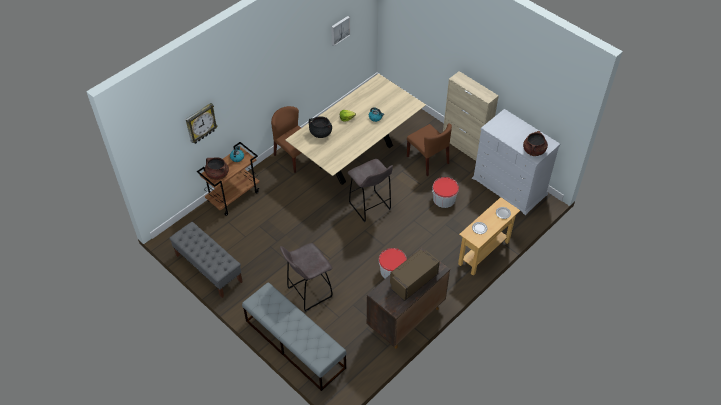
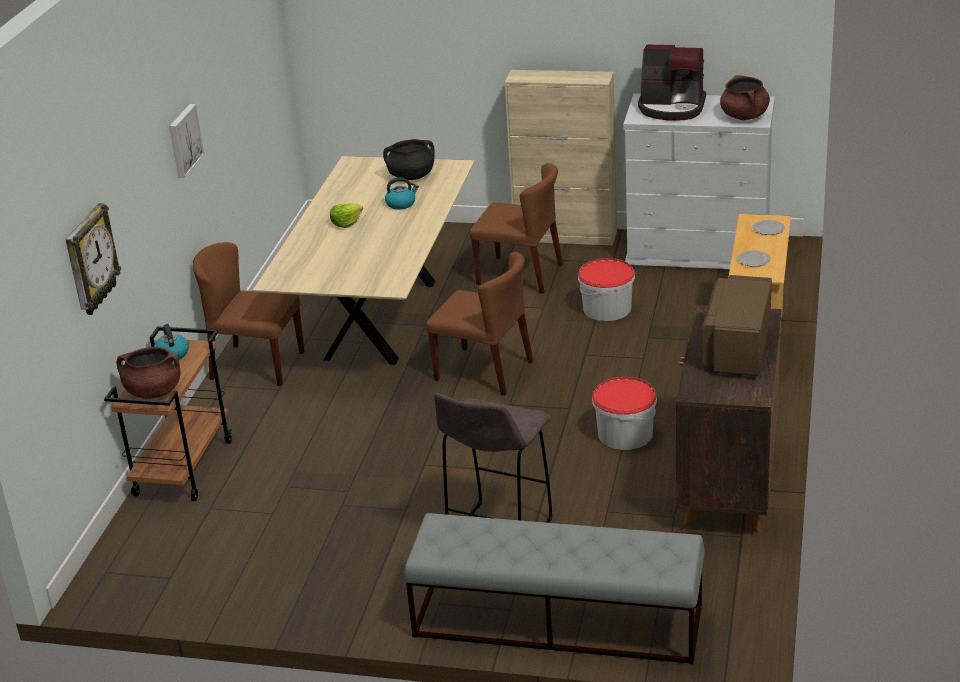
camera: 30 degrees left, 20 degrees down
grey bench [169,222,243,298] -> none
black cooking pot [309,116,332,138] -> black cooking pot moved to [383,139,435,180]
picture [331,16,350,46] -> picture moved to [169,104,204,178]
grey stool [347,159,393,222] -> brown chair [427,252,533,396]
none -> coffee machine [638,44,706,121]

